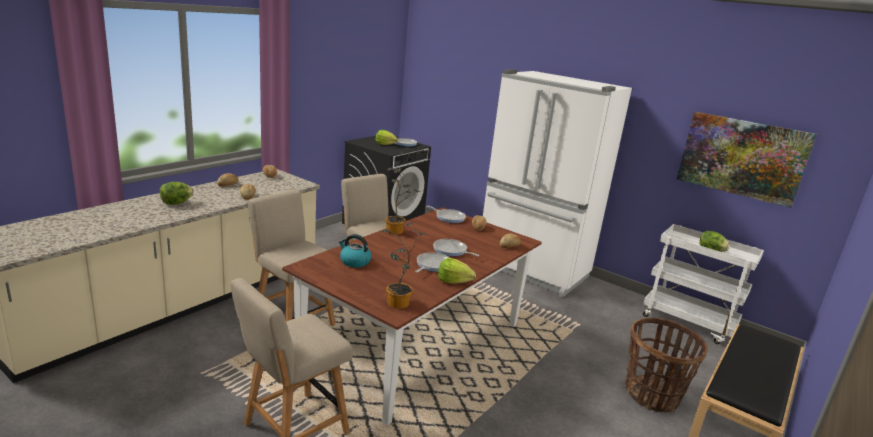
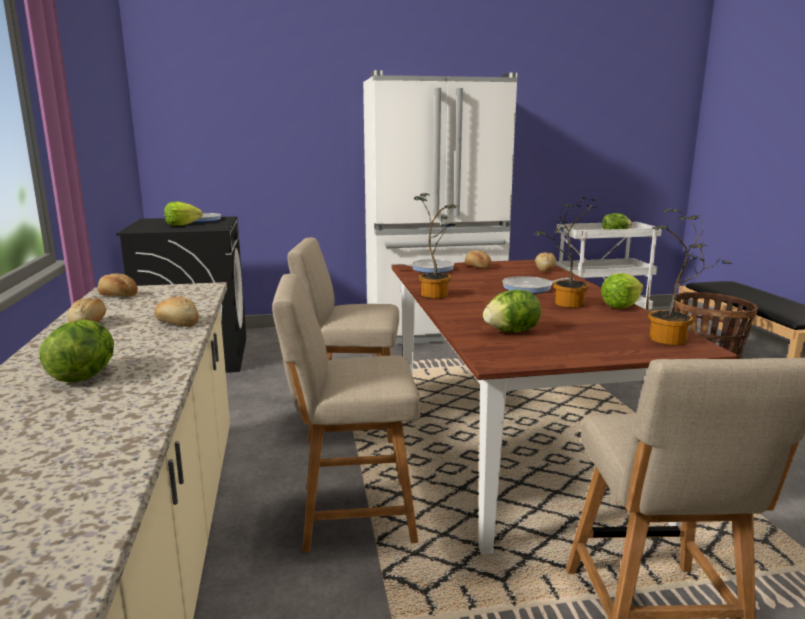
camera: 45 degrees left, 5 degrees down
kettle [339,234,372,268] -> lettuce [483,290,541,332]
frying pan [415,252,450,273] -> potted plant [535,197,598,308]
picture [677,112,817,208] -> none

